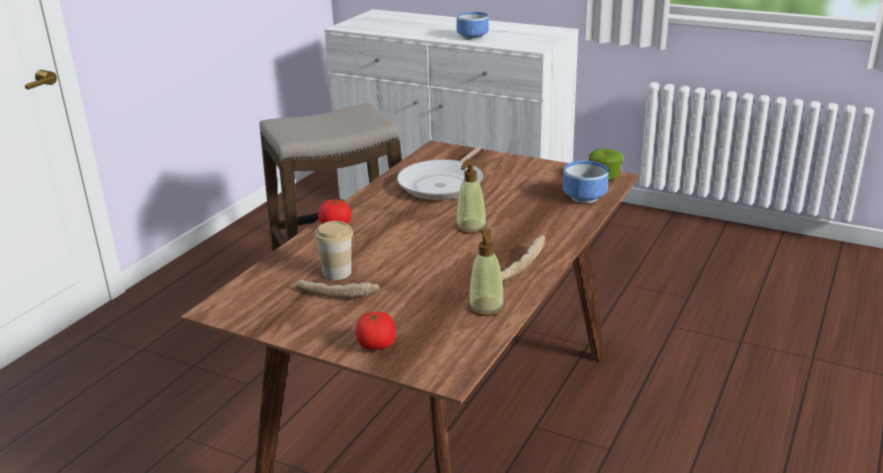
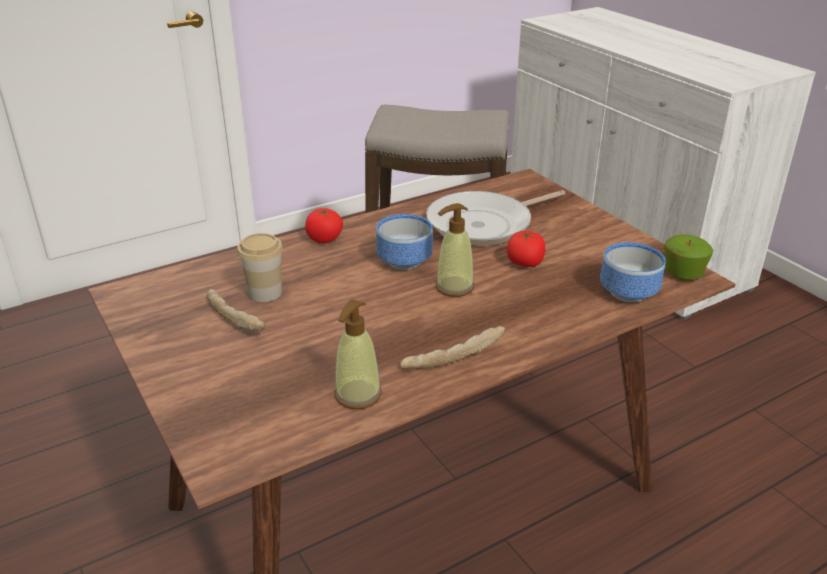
camera: 30 degrees right, 5 degrees up
tomato [356,312,395,350] -> tomato moved to [507,231,545,267]
bowl [457,12,489,40] -> bowl moved to [376,214,433,270]

